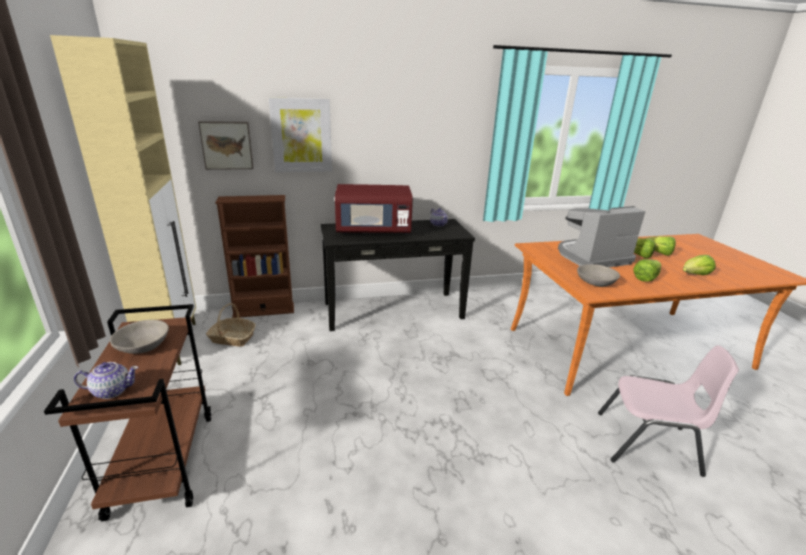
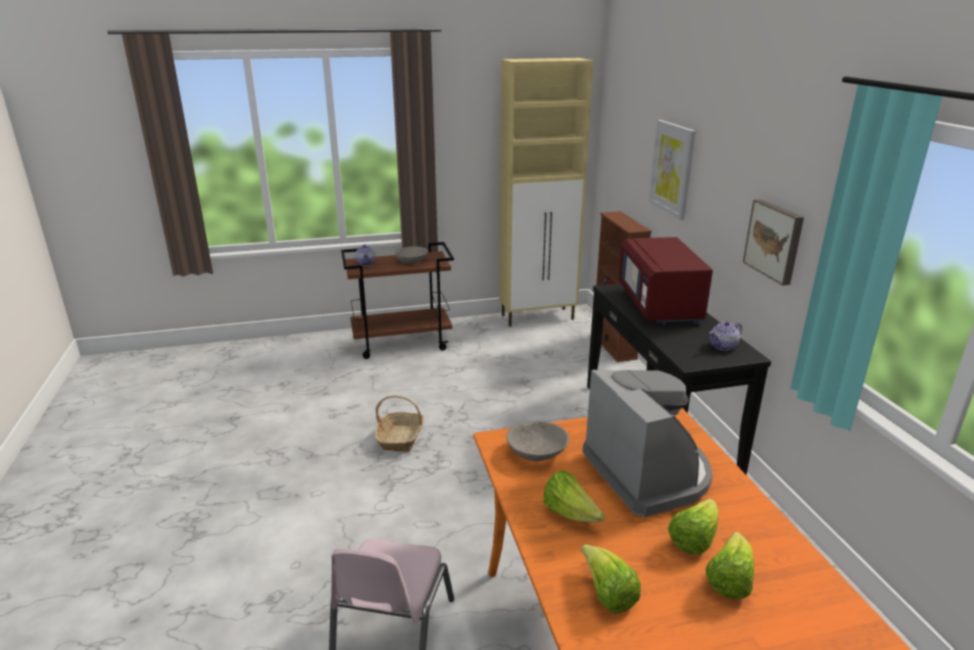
camera: 90 degrees right, 0 degrees up
picture [198,121,253,170] -> picture moved to [743,199,804,285]
basket [206,303,256,347] -> basket moved to [375,395,424,452]

